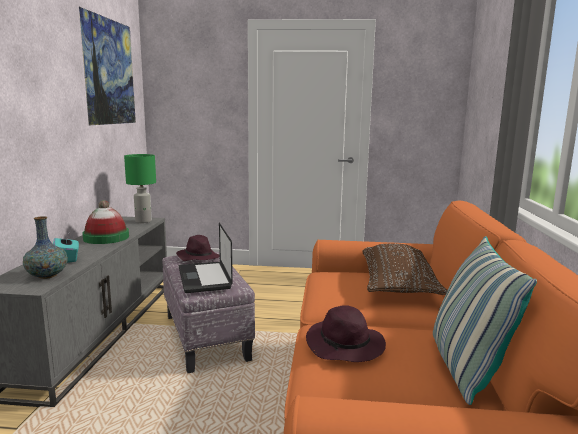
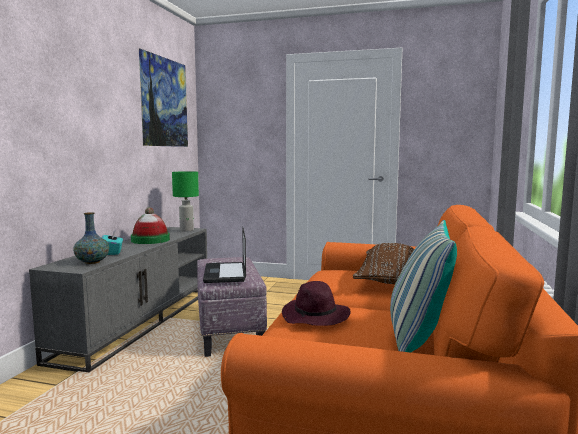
camera: 10 degrees right, 5 degrees down
purple hat [176,235,220,261] -> none

